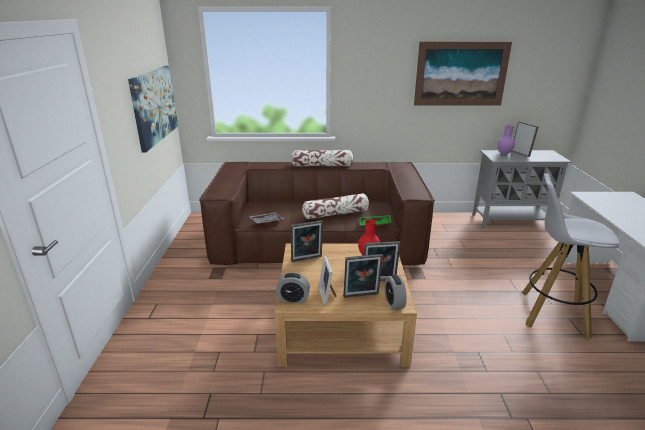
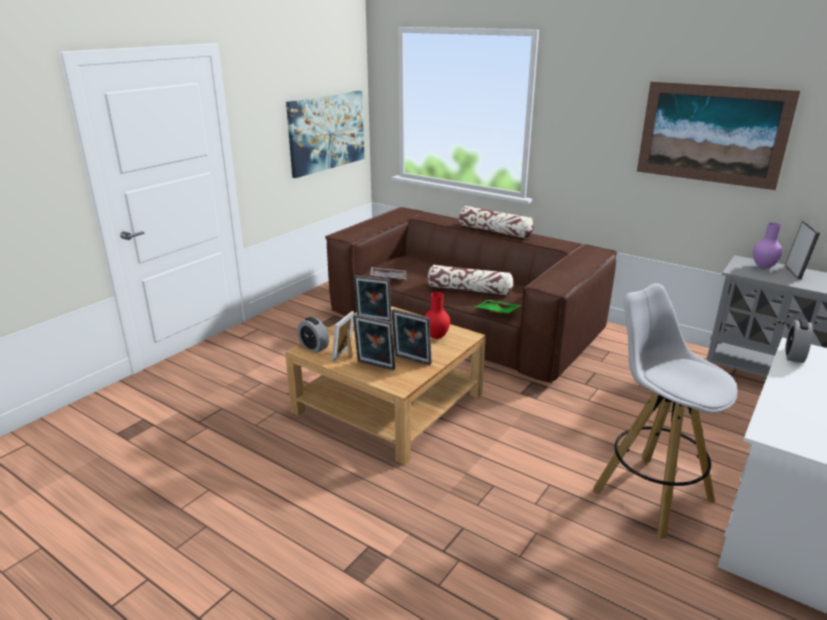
camera: 35 degrees right, 0 degrees up
alarm clock [384,275,407,310] -> alarm clock moved to [785,319,813,363]

